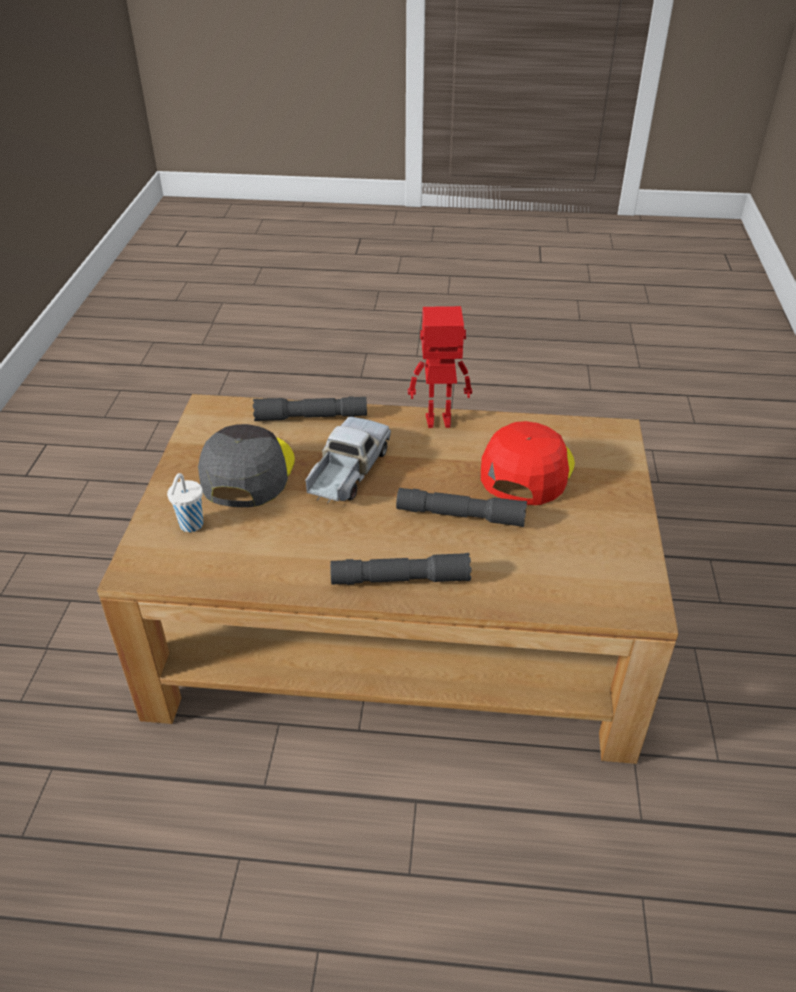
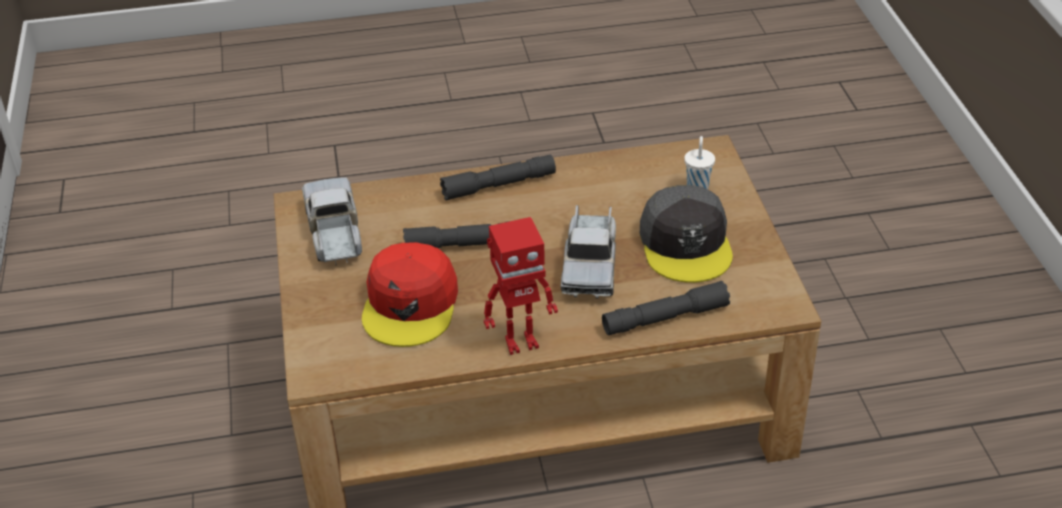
camera: 165 degrees right, 0 degrees up
none -> toy truck [302,177,362,265]

